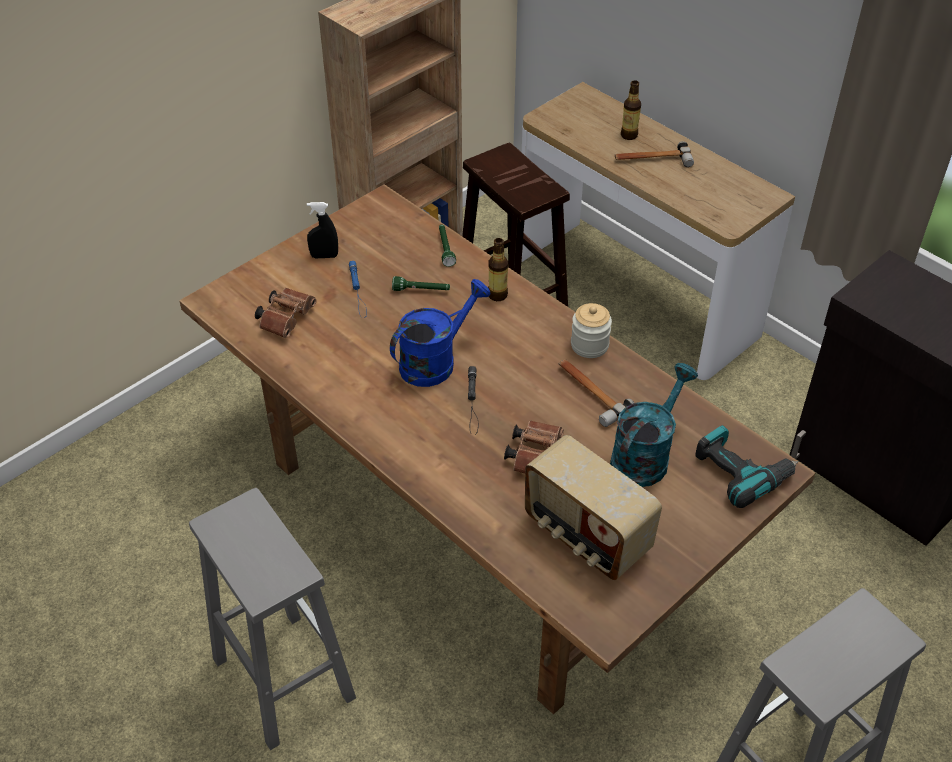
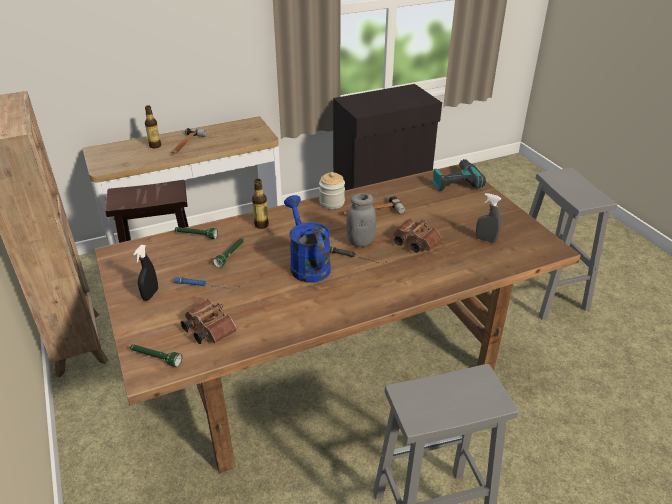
camera: 70 degrees left, 10 degrees down
radio [525,435,662,580] -> grey spray bottle [476,193,501,243]
turquoise watering can [610,363,698,487] -> none
none -> green flashlight [130,344,182,367]
none -> grey jar [346,193,376,247]

